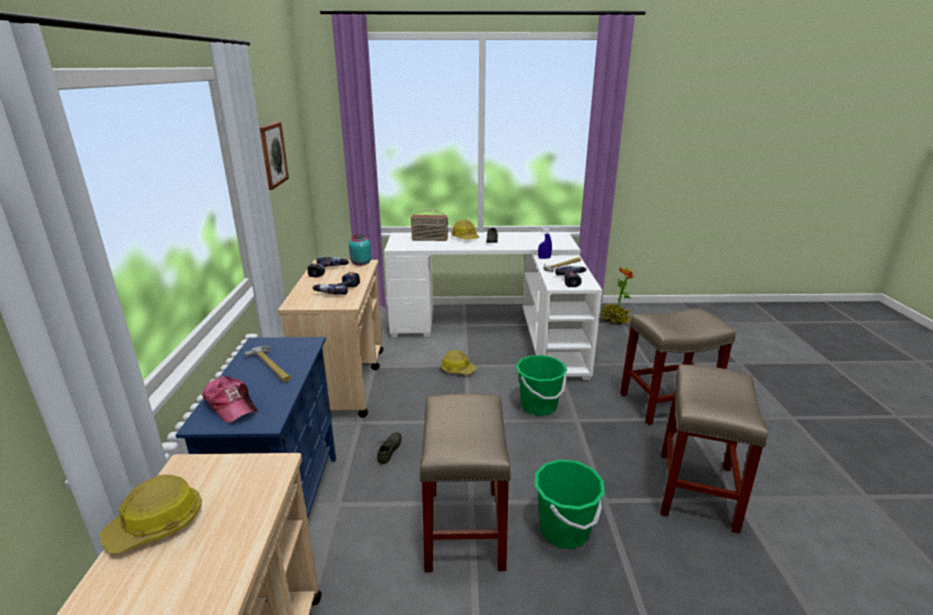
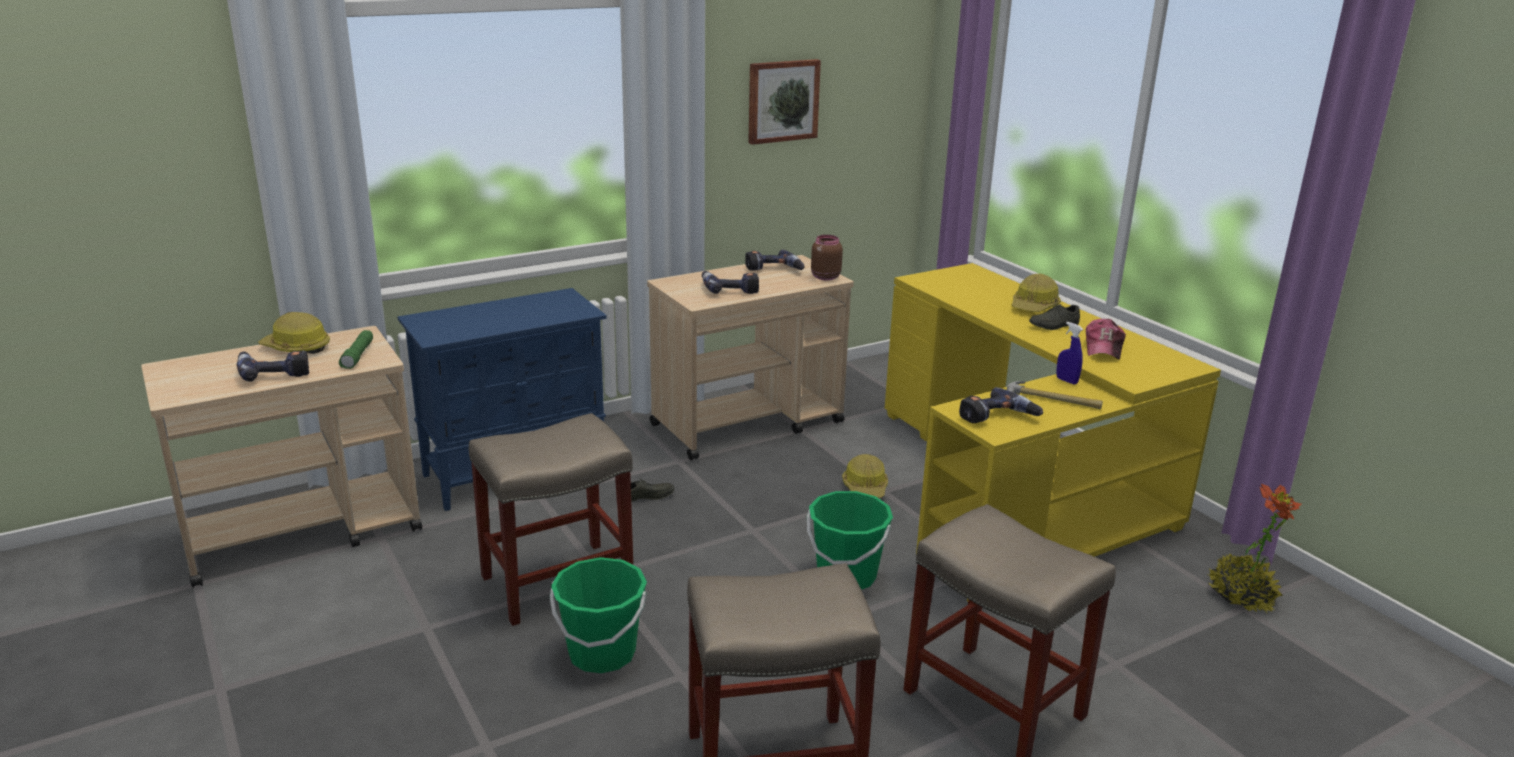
camera: 60 degrees right, 0 degrees up
cap [202,376,258,423] -> cap moved to [1086,319,1126,360]
hammer [244,346,291,383] -> none
turquoise jar [349,235,371,266] -> brown jar [811,235,843,280]
white desk [384,232,602,380] -> yellow desk [885,263,1221,602]
radio [411,210,448,241] -> none
none -> power drill [237,351,309,382]
none -> green flashlight [339,330,373,369]

